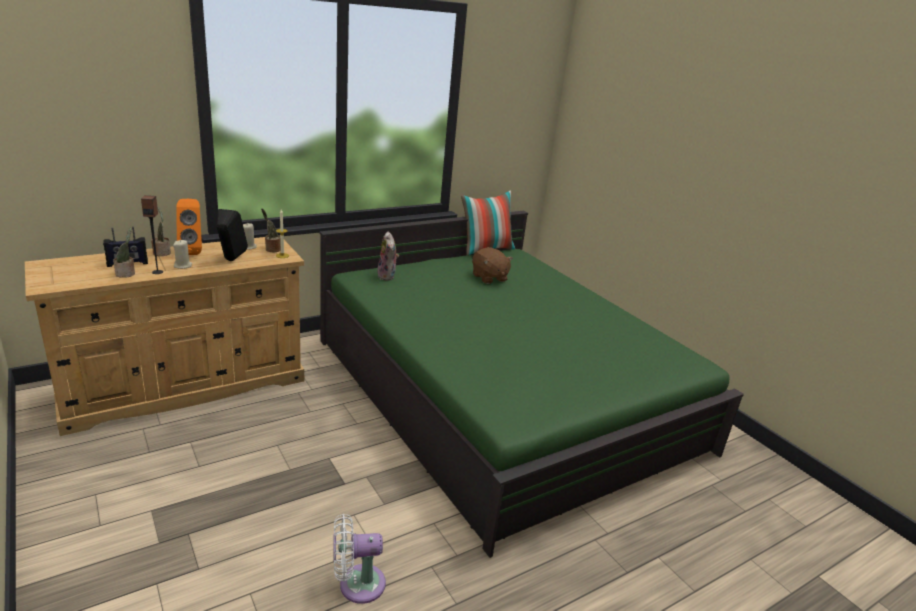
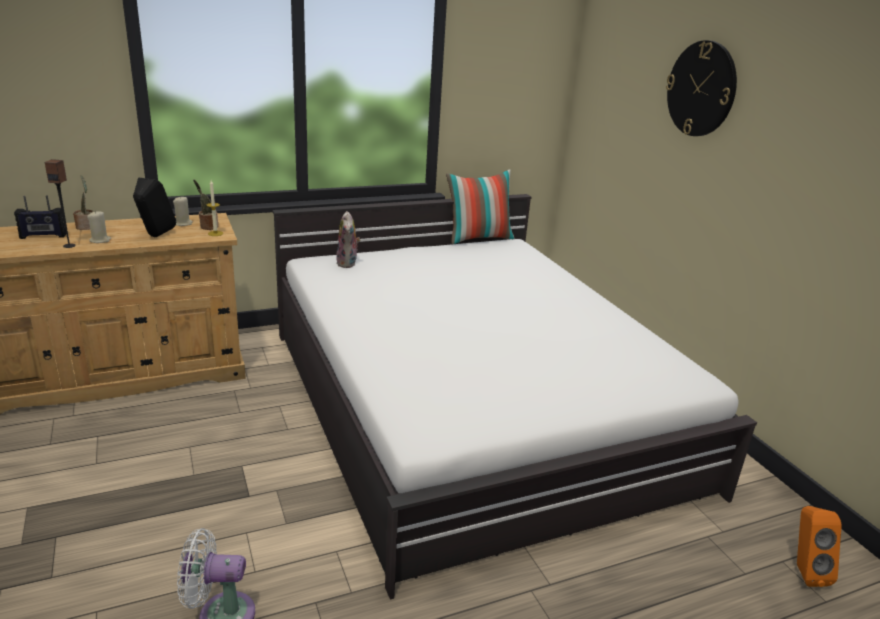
camera: 10 degrees right, 0 degrees up
potted plant [113,228,135,278] -> none
orange speaker [176,199,202,255] -> orange speaker moved to [797,506,842,587]
green bed [319,211,744,558] -> white bed [273,194,757,600]
brown plush toy [472,247,513,284] -> none
none -> wall clock [666,40,737,136]

